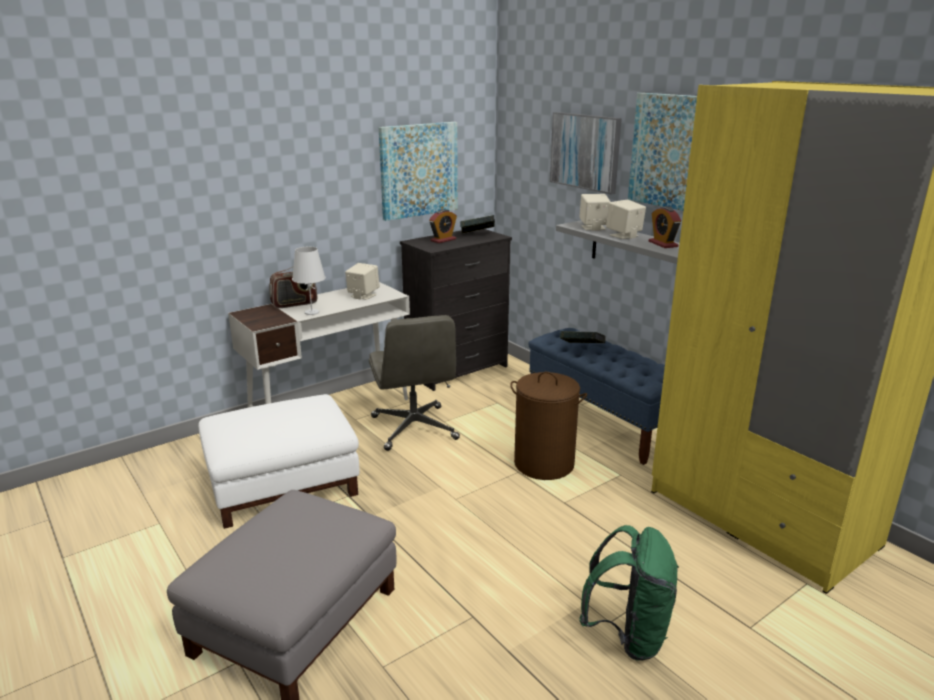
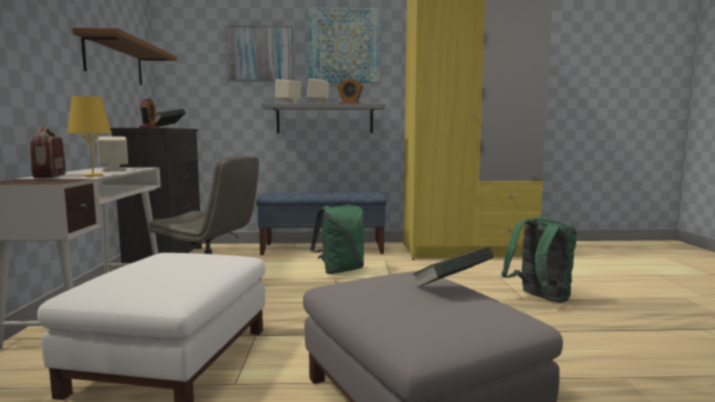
camera: 55 degrees left, 15 degrees down
radio [269,266,318,308] -> radio turned 150 degrees clockwise [29,127,66,178]
white table lamp [292,247,326,315] -> yellow table lamp [67,96,112,177]
picture [379,122,458,221] -> brown shelf [73,28,177,85]
brown laundry basket [510,372,587,480] -> green backpack [310,202,364,274]
book [560,331,606,343] -> book moved to [412,246,494,288]

